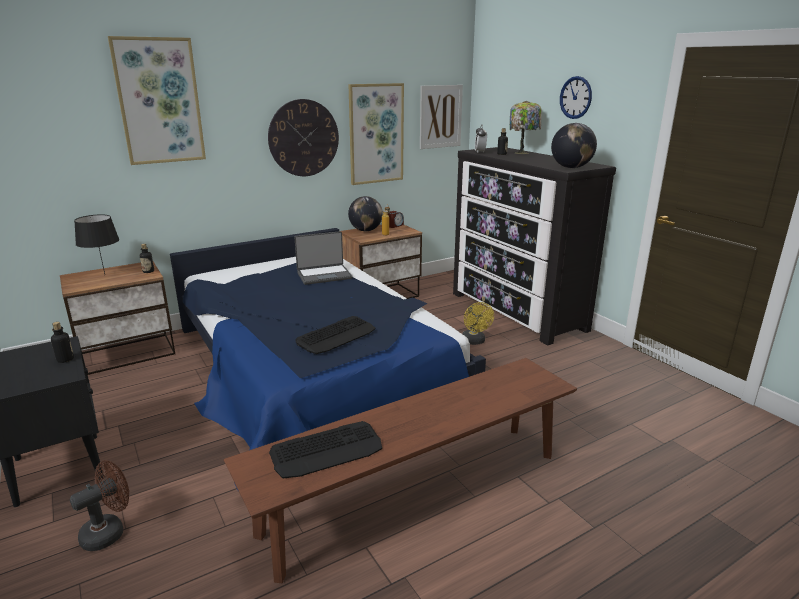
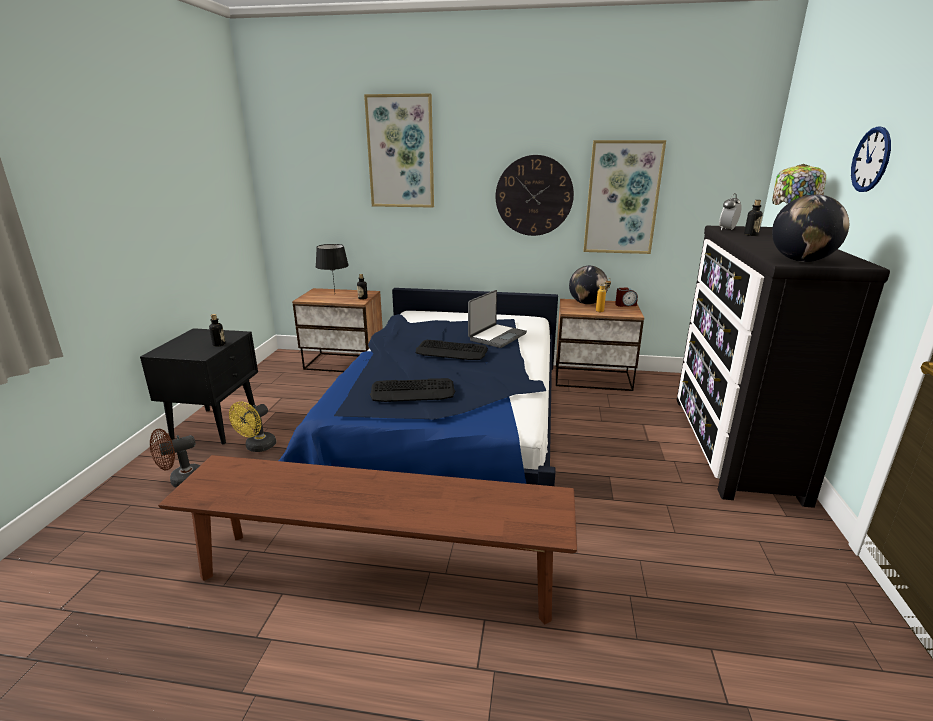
camera: 40 degrees right, 0 degrees up
brown fan [70,460,129,551] -> brown fan turned 150 degrees clockwise [150,429,200,487]
keyboard [269,421,382,478] -> keyboard moved to [416,340,488,360]
laptop [294,231,352,285] -> laptop turned 75 degrees counterclockwise [468,290,527,348]
picture [420,85,463,149] -> none
yellow fan [462,302,494,345] -> yellow fan moved to [229,401,276,452]

